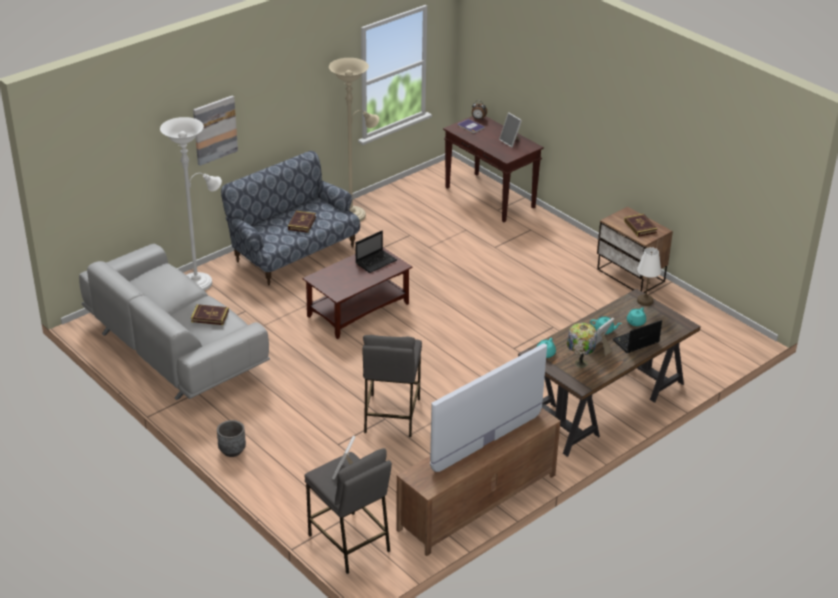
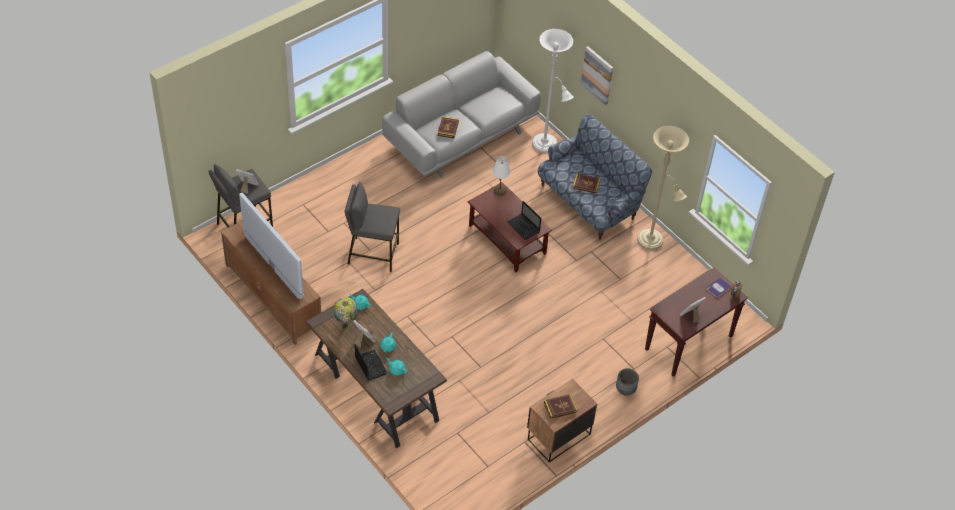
camera: 90 degrees right, 15 degrees up
grey planter [217,420,246,457] -> grey planter moved to [616,368,639,396]
white table lamp [637,247,661,306] -> white table lamp moved to [492,156,510,196]

